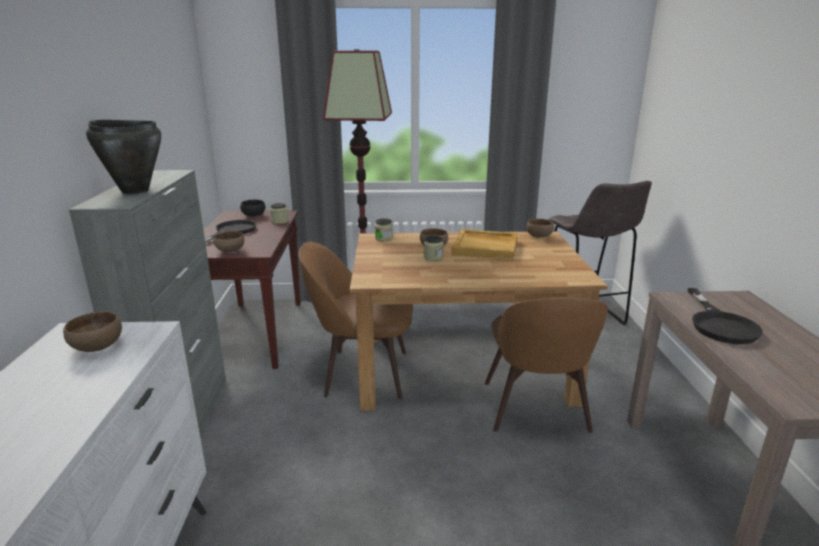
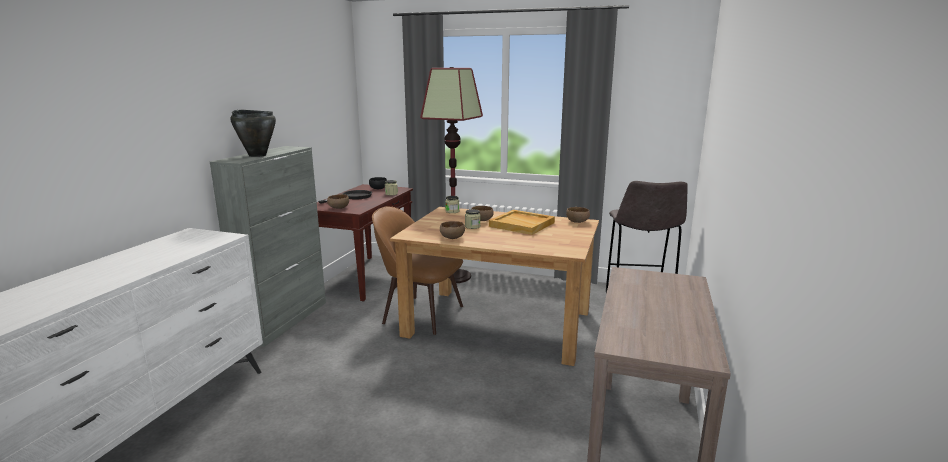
camera: 20 degrees right, 5 degrees down
brown bowl [63,312,122,352] -> brown bowl moved to [440,221,465,239]
brown chair [485,298,608,433] -> none
black frying pan [688,288,763,344] -> none

